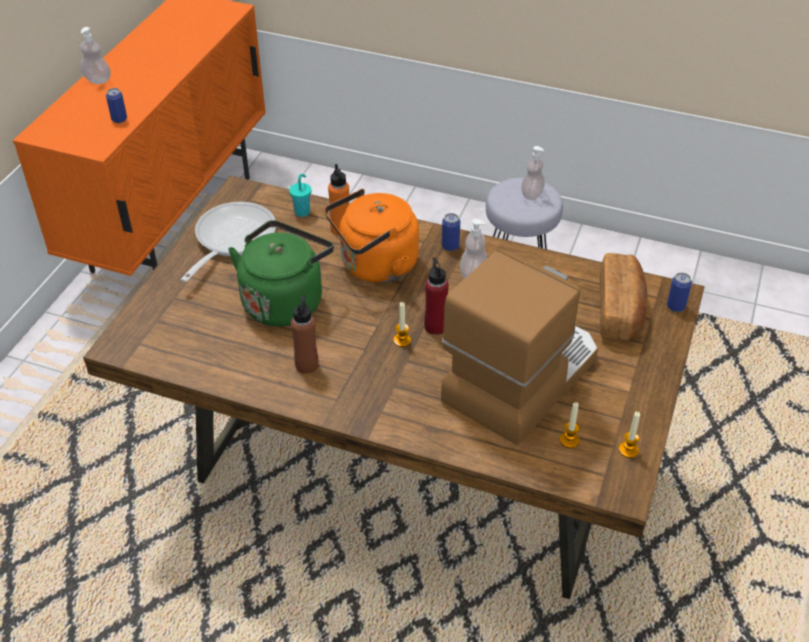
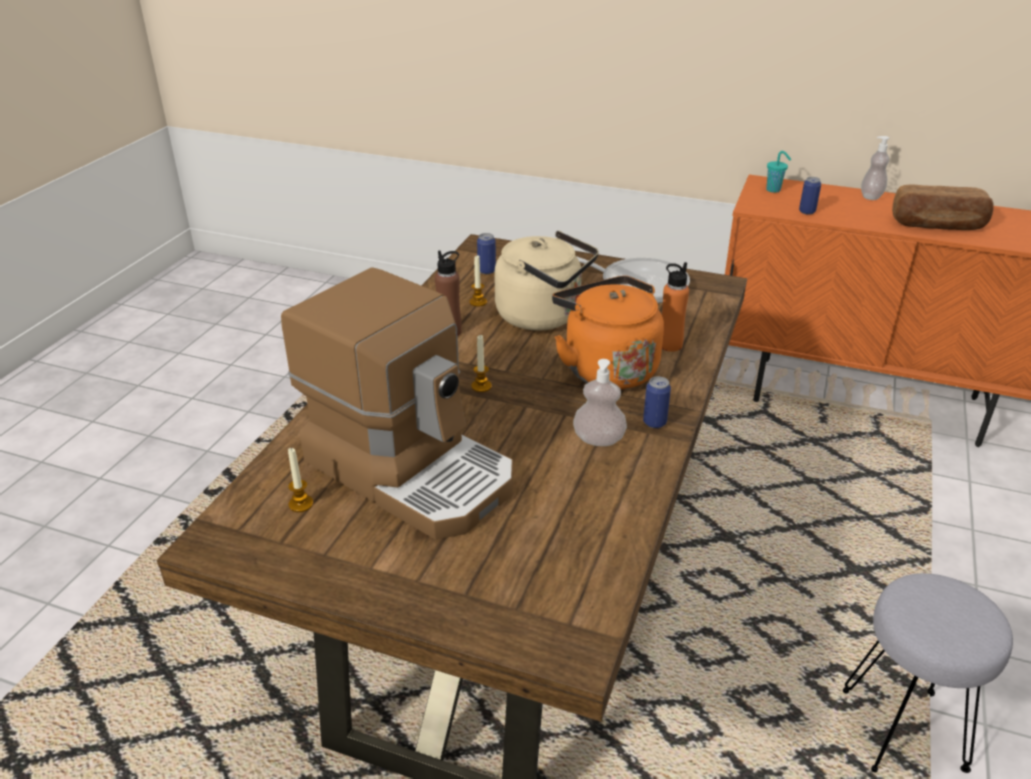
camera: 90 degrees right, 10 degrees down
green kettle [228,220,334,326] -> beige kettle [494,231,599,331]
turquoise cup [289,174,311,217] -> turquoise cup moved to [766,151,791,193]
red bottle [424,257,449,335] -> none
soap dispenser [521,146,545,200] -> none
bread [599,253,647,341] -> bread moved to [892,185,994,230]
candle [619,412,640,458] -> candle moved to [469,255,487,307]
can [667,272,692,312] -> can moved to [477,233,496,274]

